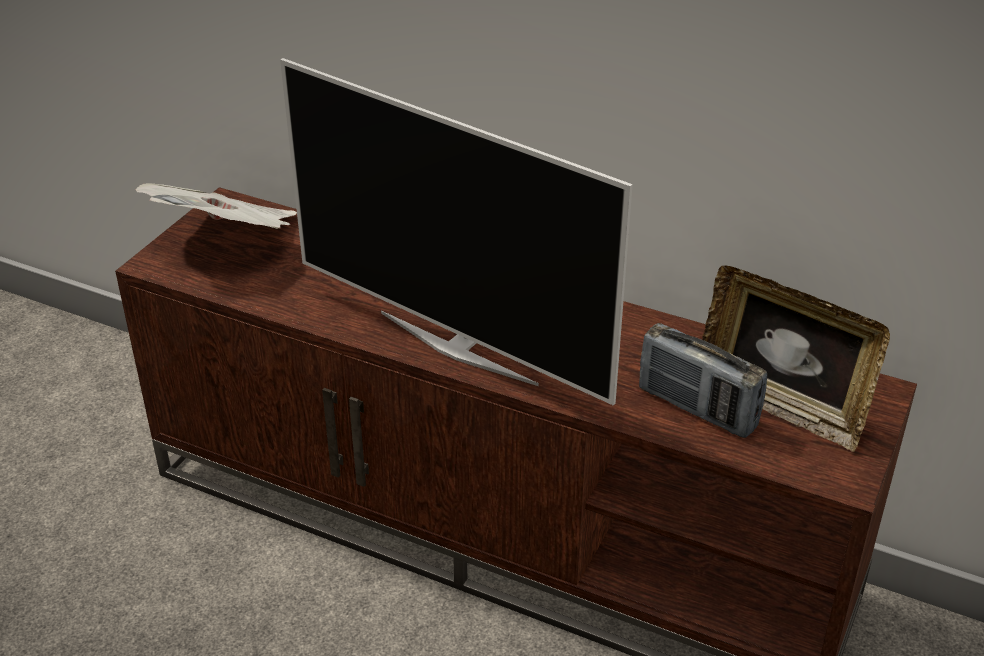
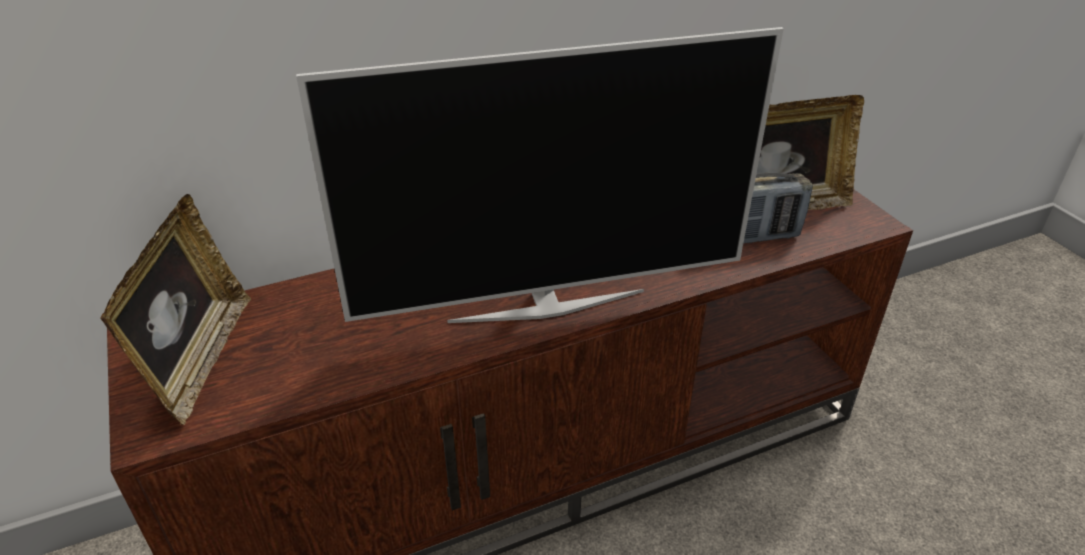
camera: 50 degrees left, 0 degrees up
newspaper [136,183,297,228] -> picture frame [100,194,251,425]

